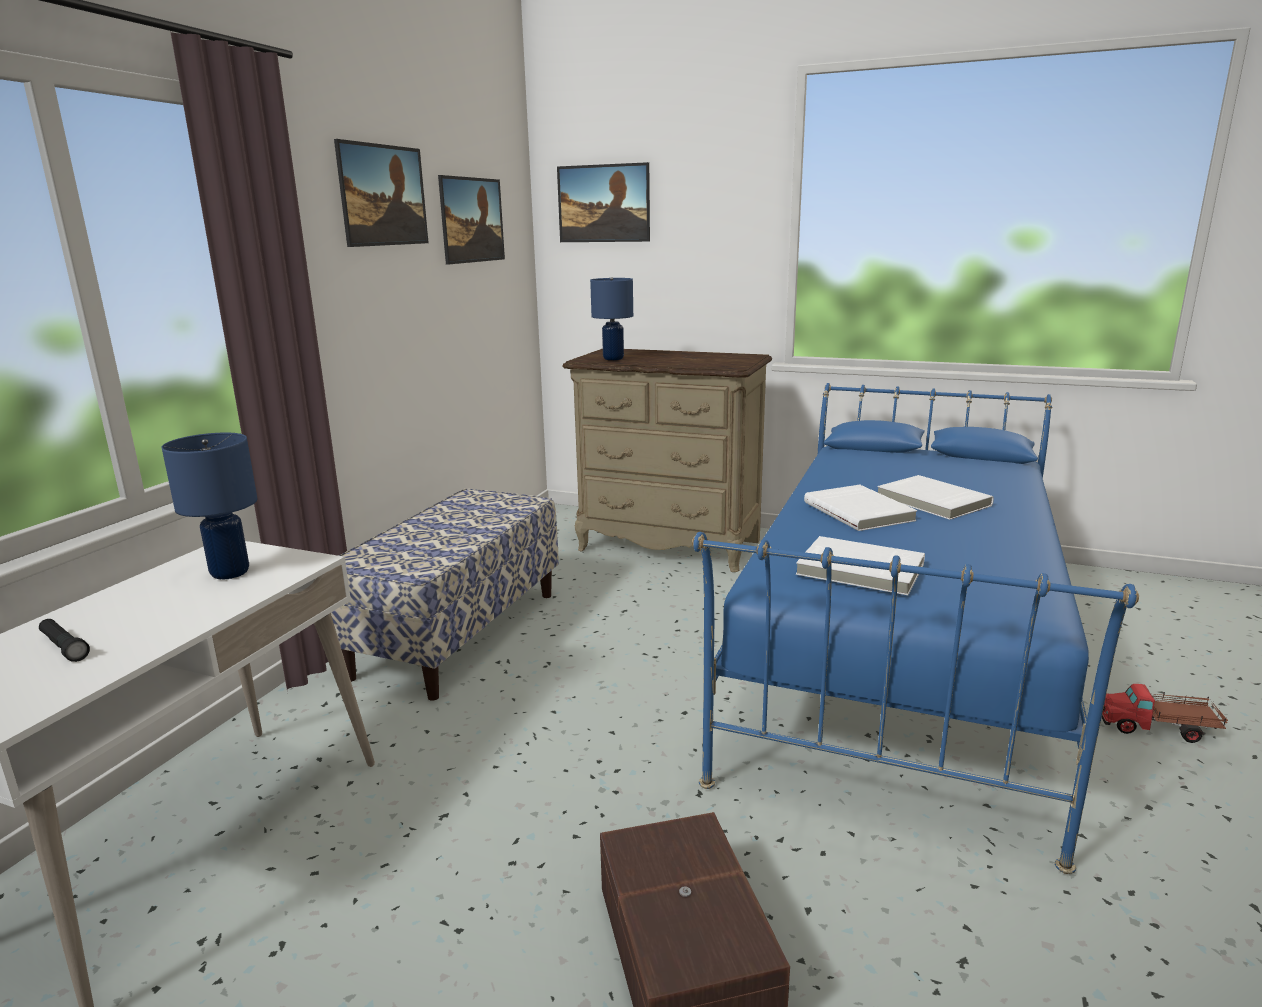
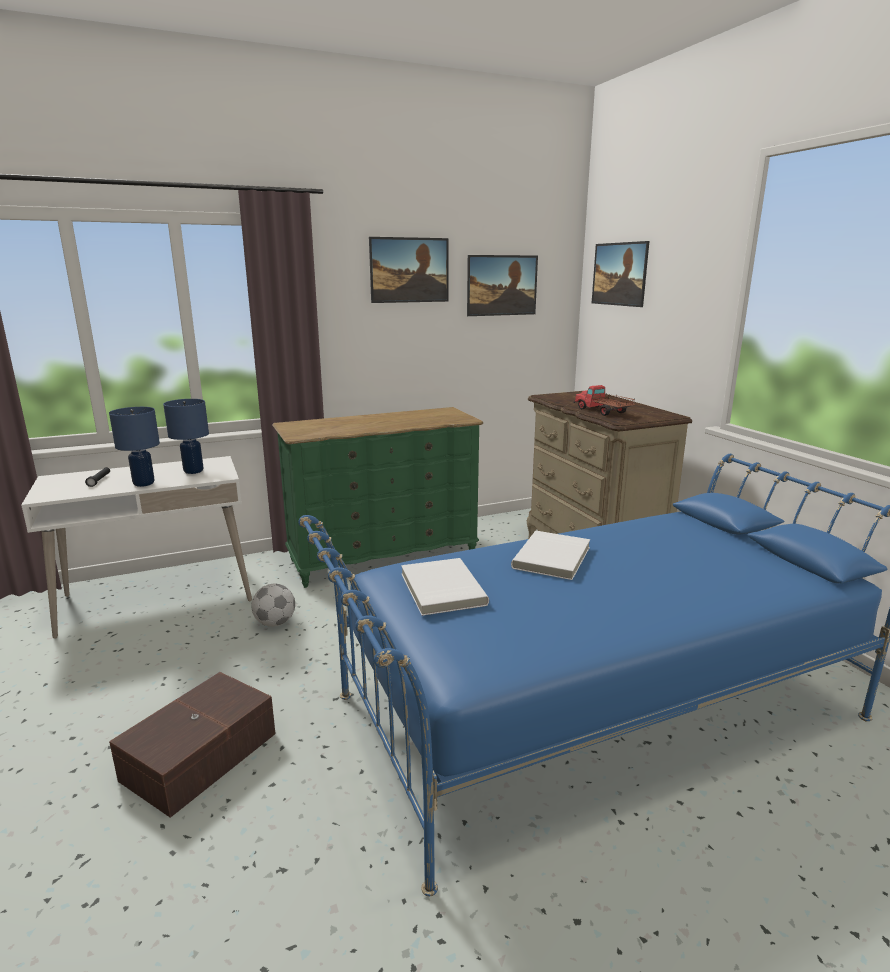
camera: 45 degrees right, 0 degrees up
bench [331,488,559,701] -> green dresser [272,407,483,588]
blue table lamp [590,277,633,360] -> blue table lamp moved to [109,407,160,487]
white book [877,475,994,520] -> none
toy truck [1102,684,1228,743] -> toy truck moved to [573,385,635,416]
none -> football [251,584,295,627]

